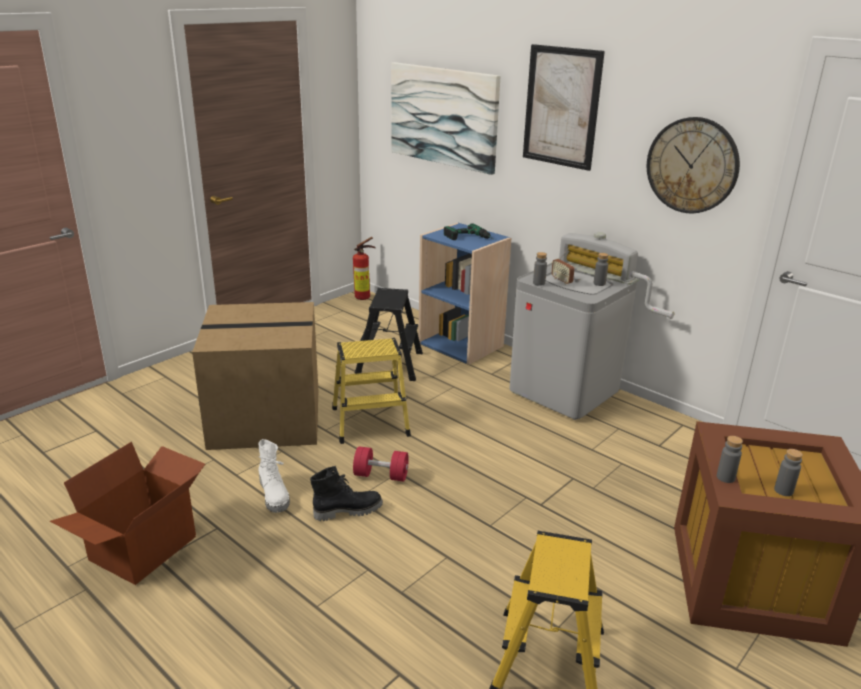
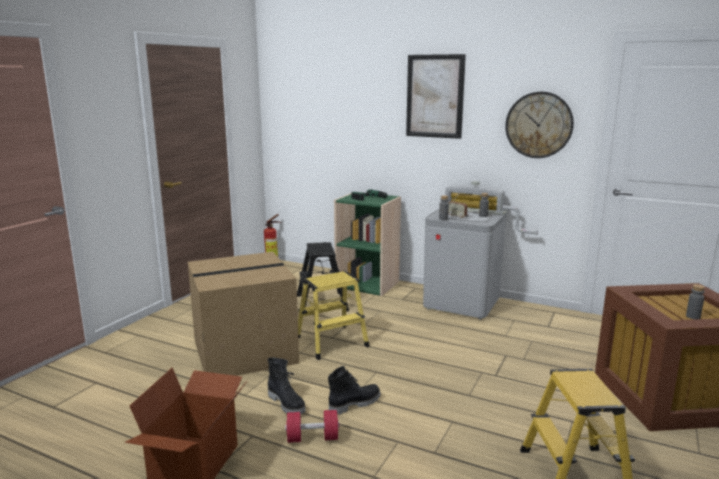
camera: 15 degrees left, 10 degrees down
white boot [258,439,290,513] -> black boot [268,358,306,414]
red dumbbell [353,446,409,482] -> red dumbbell moved to [285,410,339,443]
picture [391,62,500,175] -> none
blue bookcase [419,223,511,365] -> green bookcase [334,192,401,296]
grey bottle [717,436,743,483] -> none

